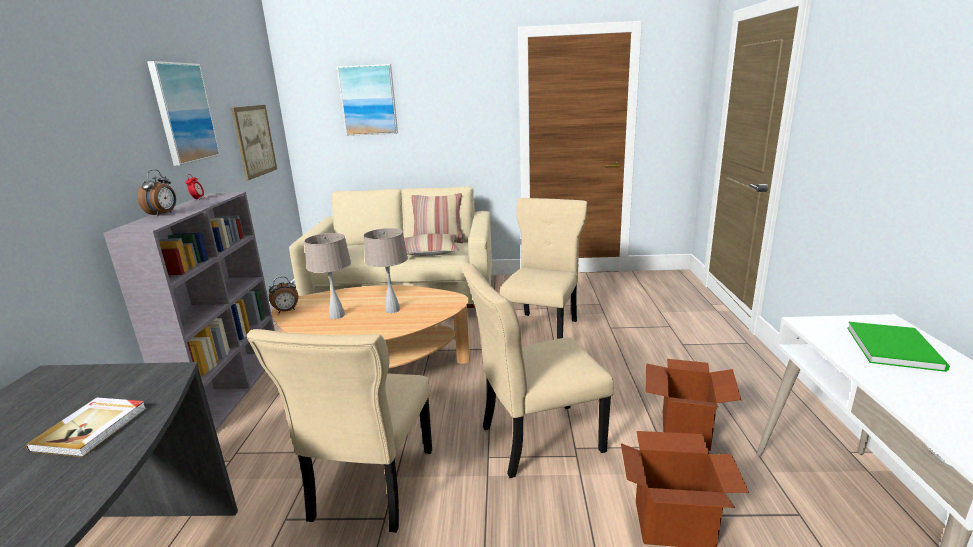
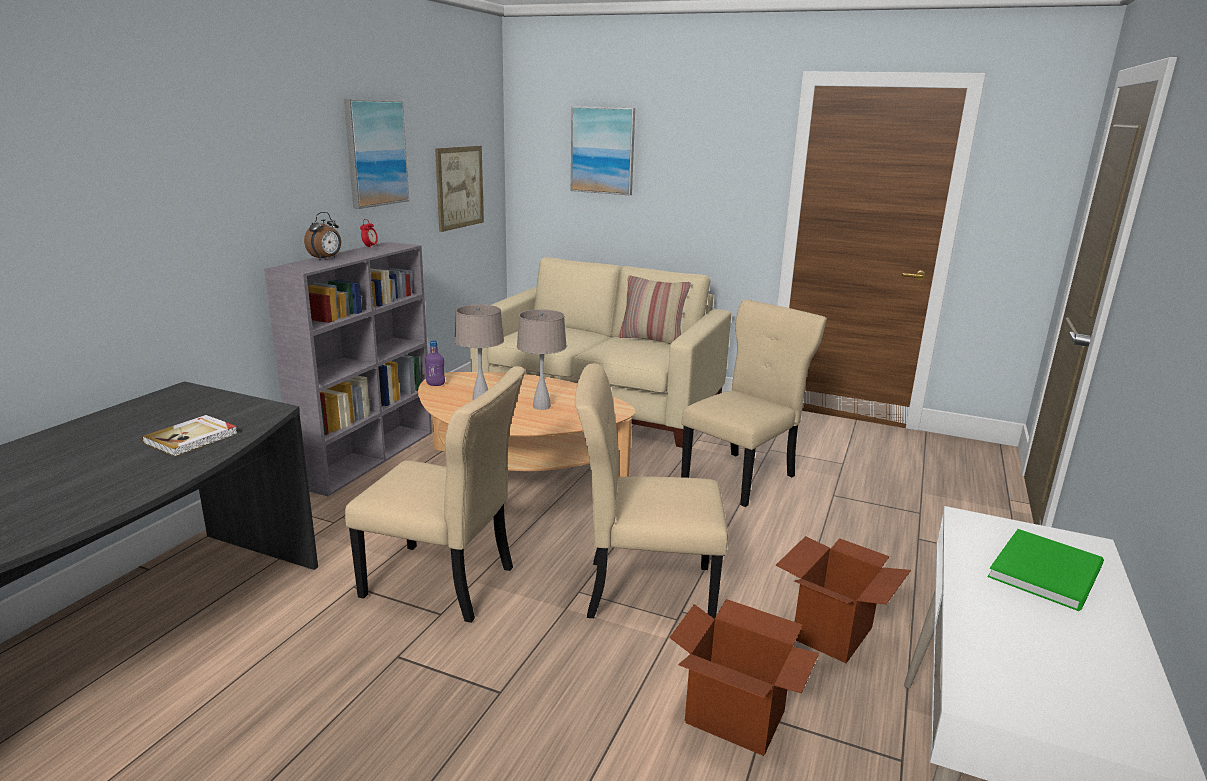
camera: 20 degrees right, 0 degrees up
beige chair [247,329,432,533] -> beige chair turned 105 degrees counterclockwise [345,366,525,623]
alarm clock [269,277,298,313] -> purple bottle [425,340,445,386]
pillow [404,233,459,256] -> none

